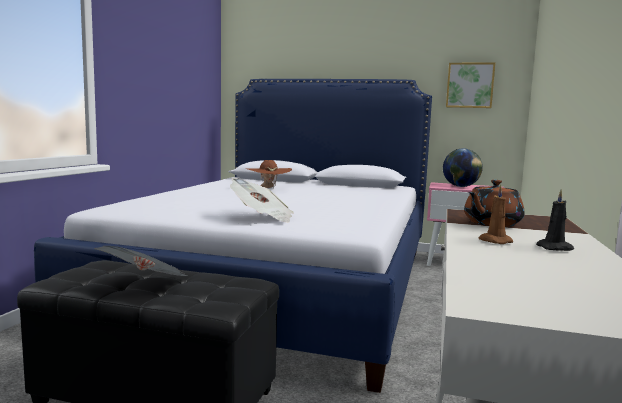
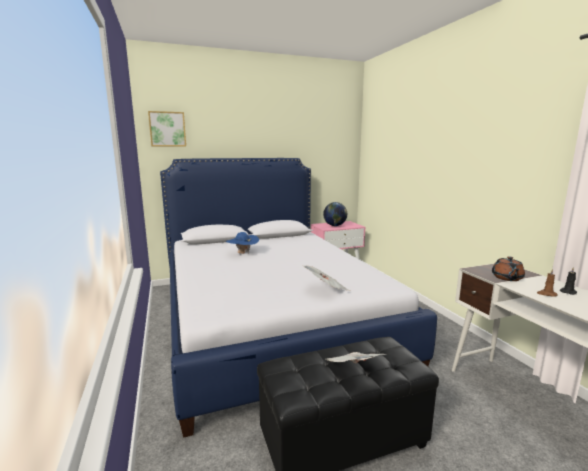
camera: 35 degrees left, 5 degrees up
brown hat [245,160,292,189] -> blue hat [225,232,260,254]
picture [446,62,495,108] -> picture moved to [148,111,186,146]

